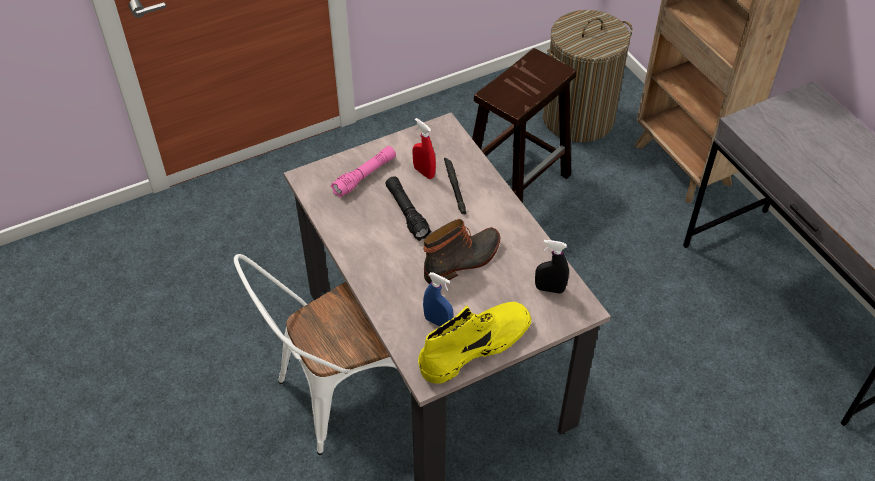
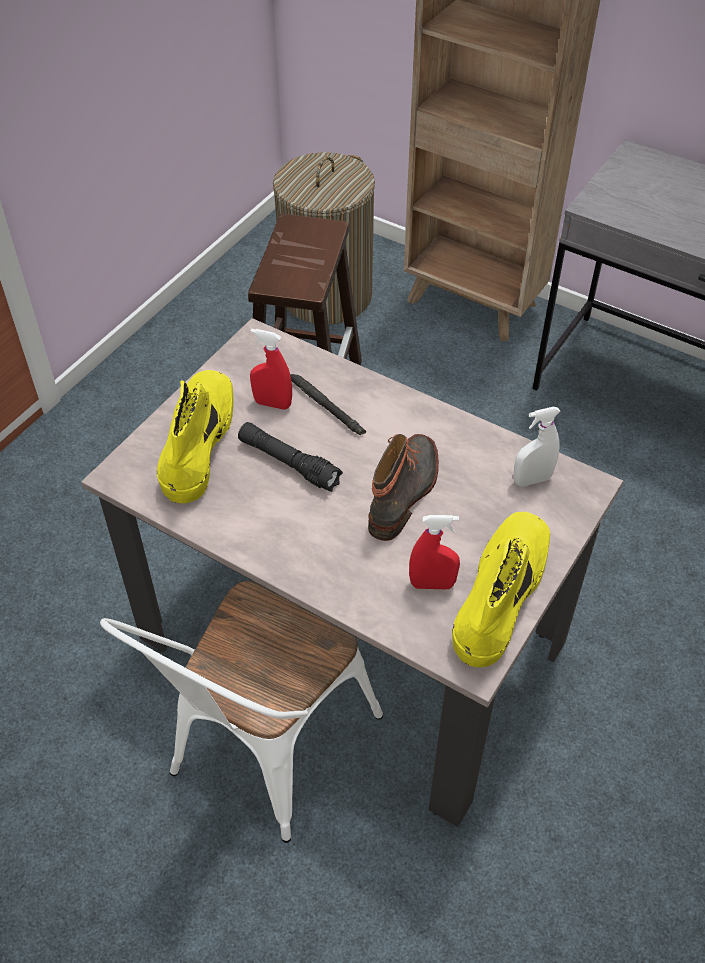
camera: 30 degrees left, 0 degrees up
pink flashlight [330,146,396,198] -> yellow boot [157,370,233,503]
blue spray bottle [423,272,453,327] -> red spray bottle [409,515,460,589]
black spray bottle [535,240,569,294] -> white spray bottle [513,407,561,487]

